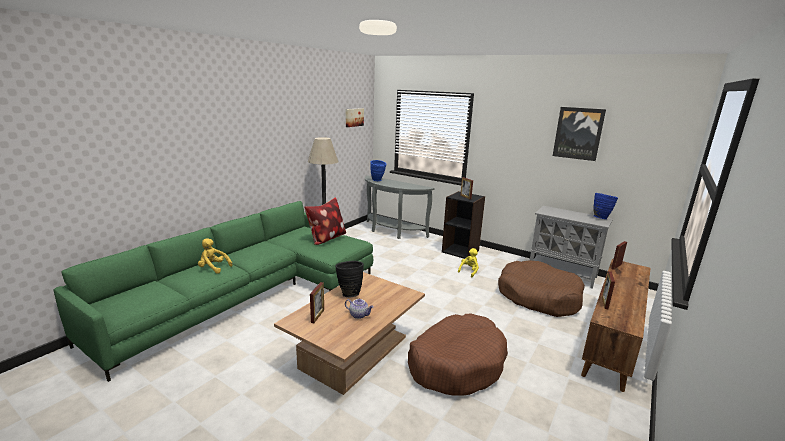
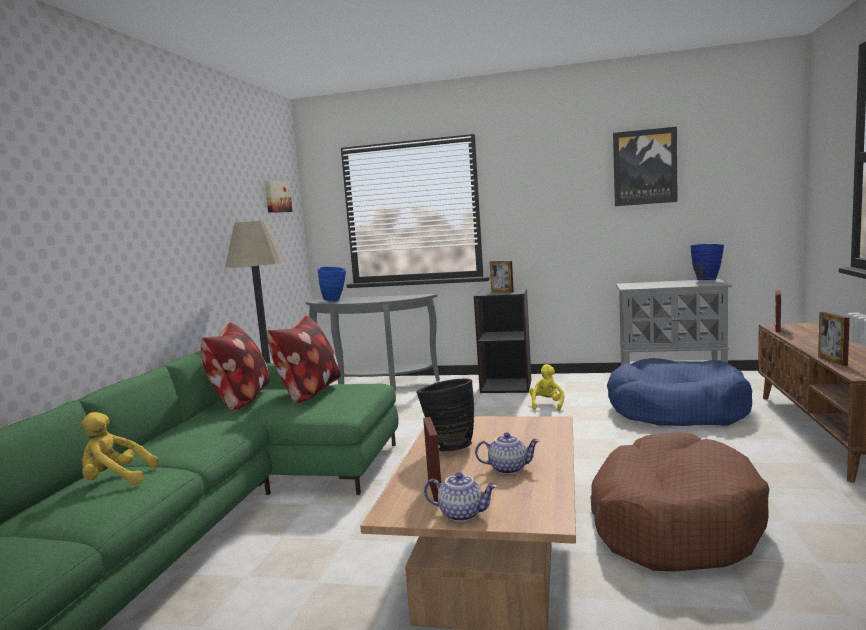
camera: 20 degrees left, 10 degrees down
brown dog bed [498,261,585,317] -> blue dog bed [607,358,752,426]
none -> pillow [201,322,270,410]
none -> teapot [424,472,497,522]

